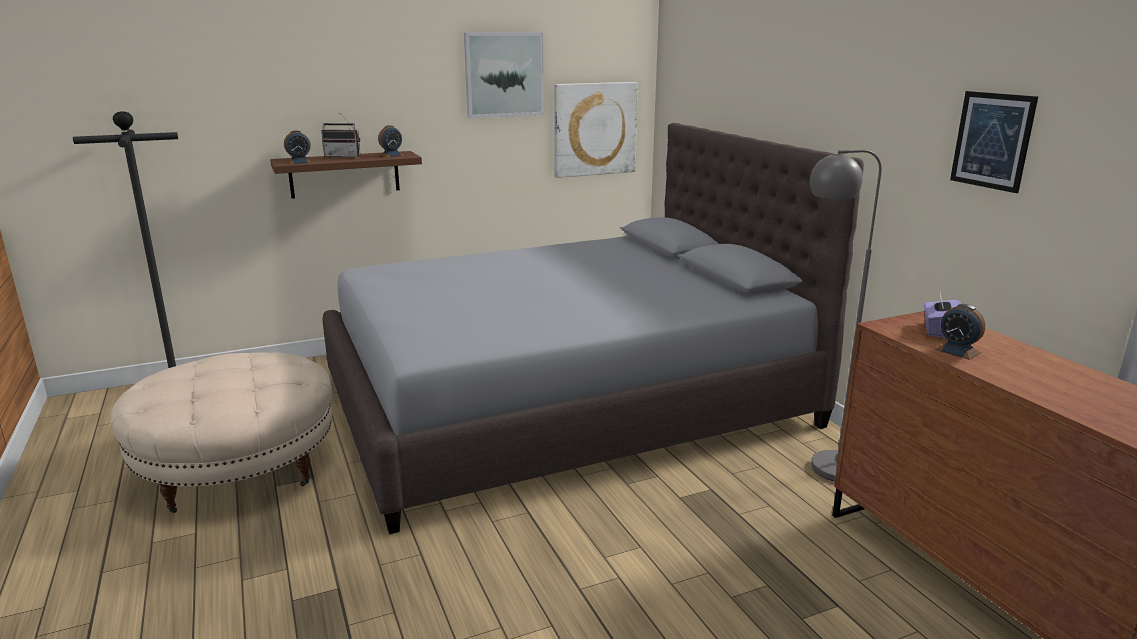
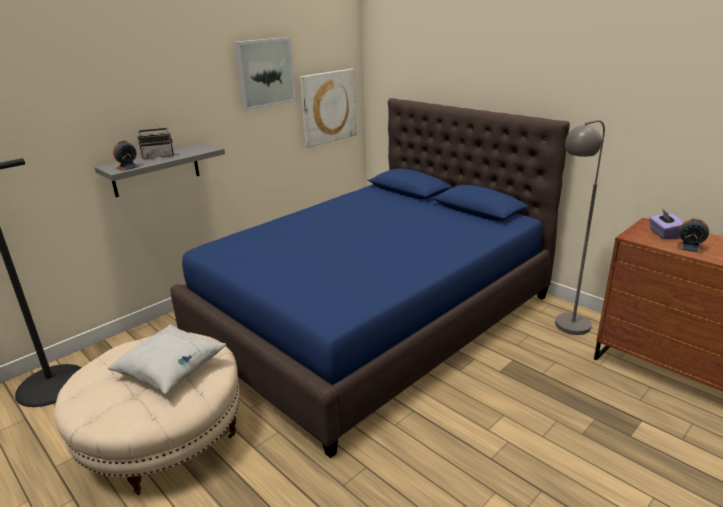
camera: 20 degrees left, 5 degrees up
brown shelf [270,151,422,199] -> grey shelf [94,143,225,197]
grey bed [322,123,864,534] -> blue bed [170,98,570,458]
alarm clock [378,125,404,158] -> none
picture [950,91,1038,193] -> none
none -> grey pillow [108,324,226,395]

